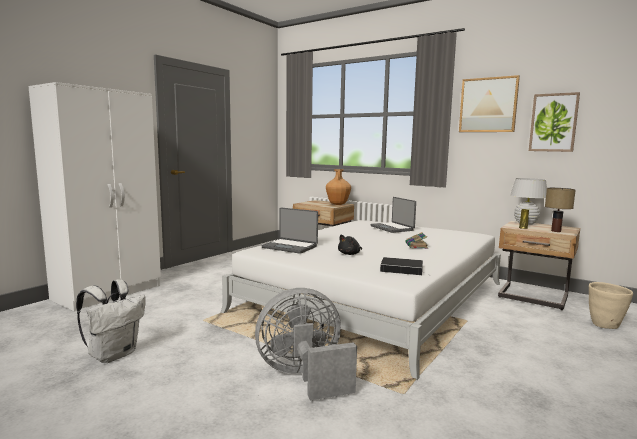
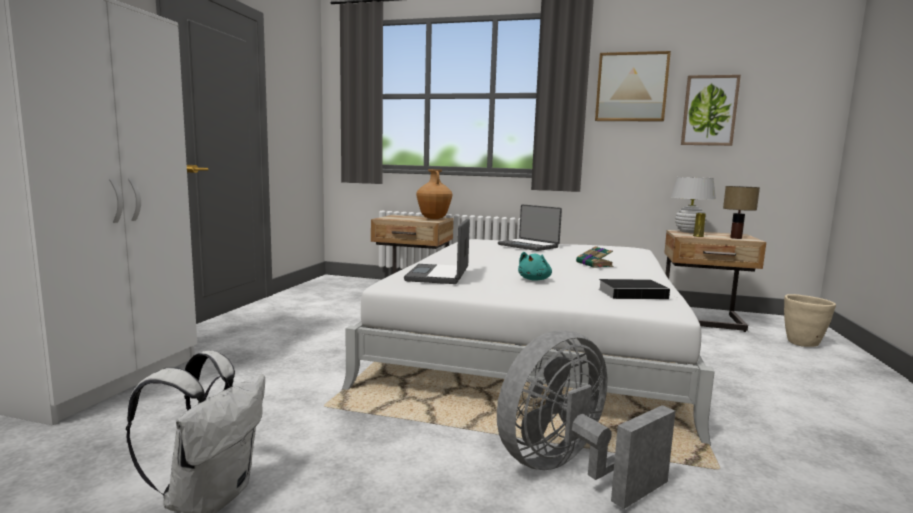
camera: 20 degrees left, 0 degrees up
laptop [261,208,318,254] -> laptop turned 90 degrees clockwise [404,219,470,284]
black plush toy [338,235,362,255] -> turquoise plush toy [518,252,552,281]

